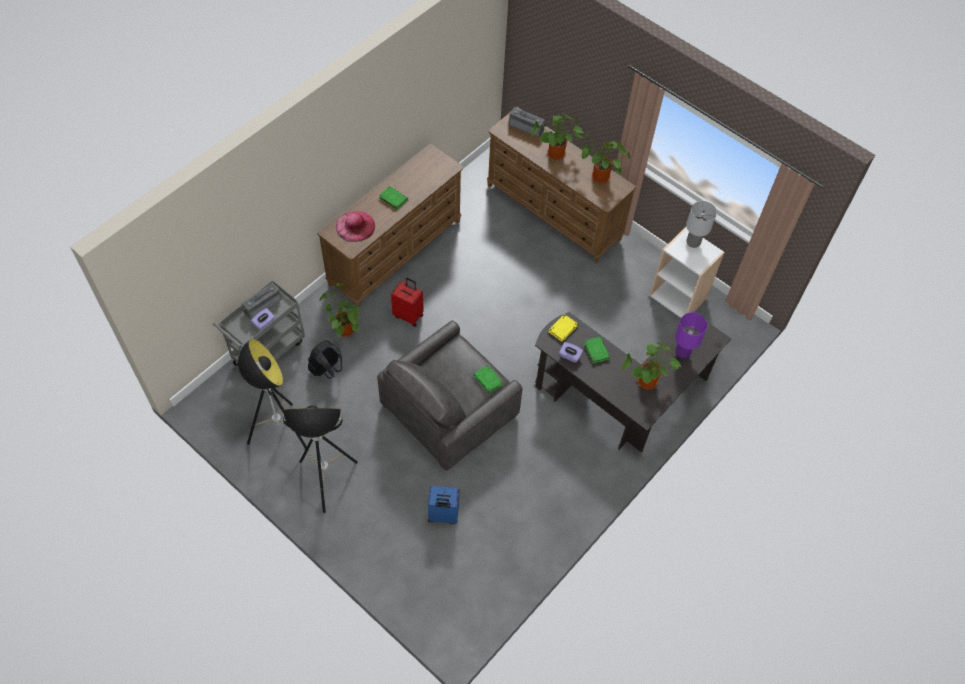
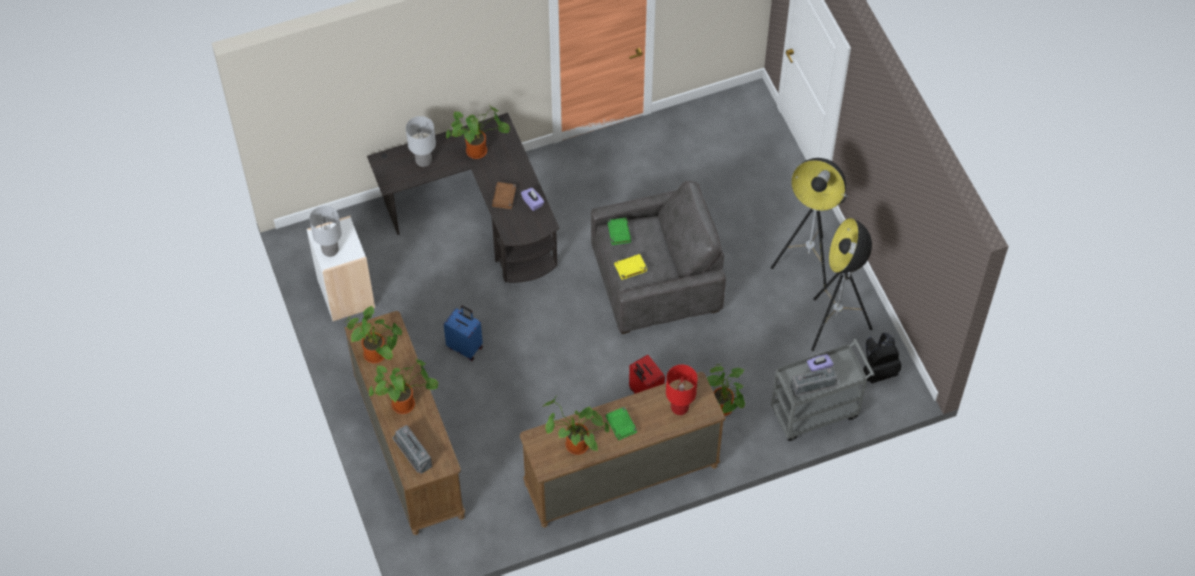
camera: 150 degrees left, 0 degrees up
black backpack [308,340,342,379] -> black backpack moved to [863,333,901,383]
pink hat [336,211,375,242] -> red table lamp [666,364,698,415]
blue suitcase [428,486,459,524] -> blue suitcase moved to [444,305,483,361]
yellow book [549,314,578,342] -> yellow book moved to [614,254,647,280]
green book [584,337,610,364] -> brown book [492,182,516,209]
purple table lamp [675,312,707,359] -> grey table lamp [406,116,436,167]
none -> potted plant [542,396,610,455]

